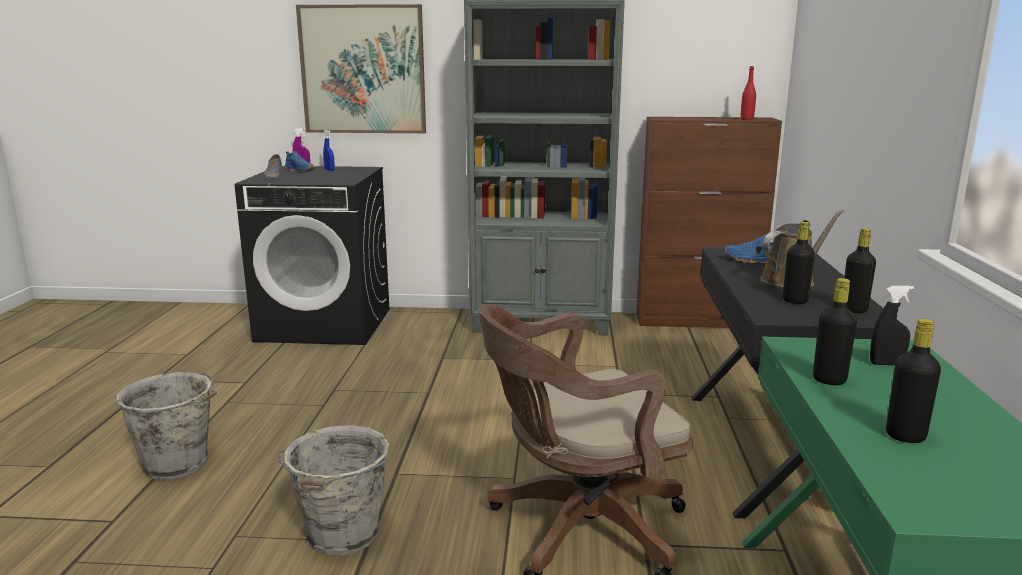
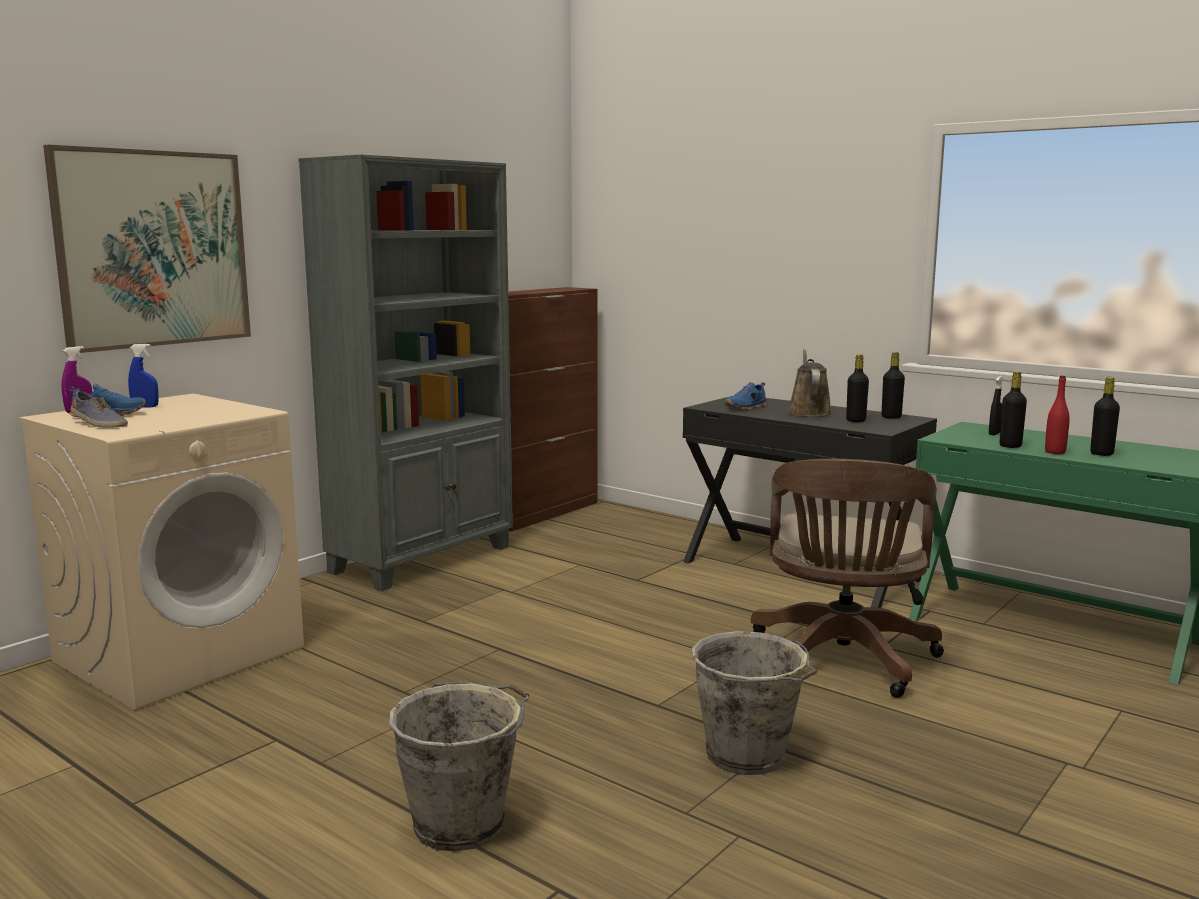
camera: 55 degrees left, 5 degrees down
black washing machine [235,166,389,345] -> beige washing machine [19,393,304,710]
red bottle [741,66,756,120] -> red bottle moved to [1045,376,1070,454]

